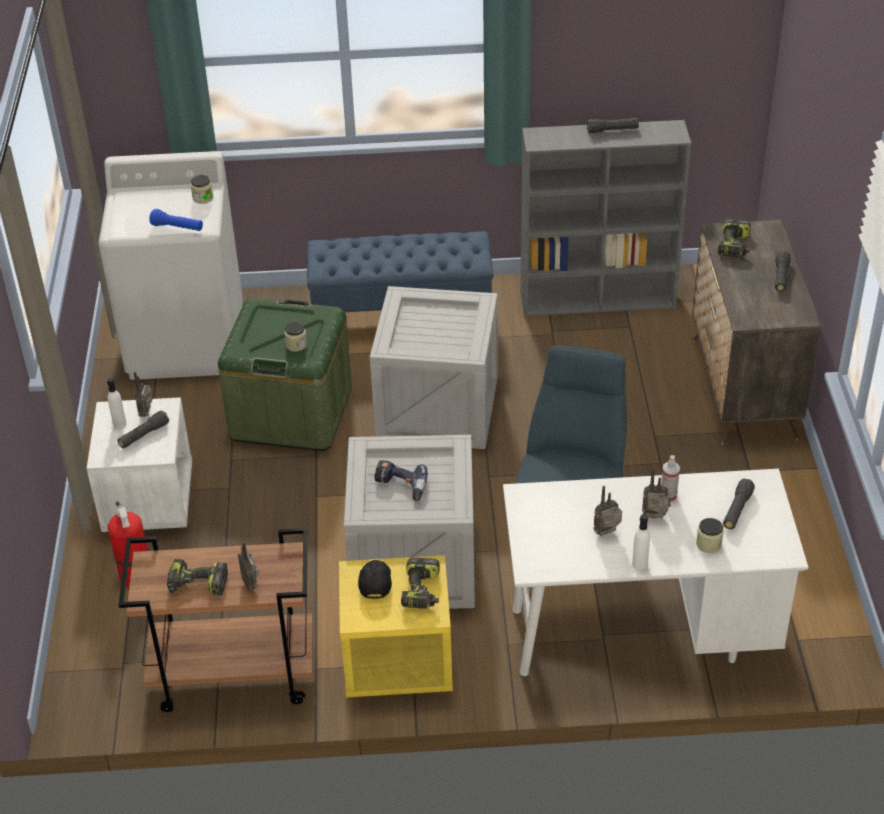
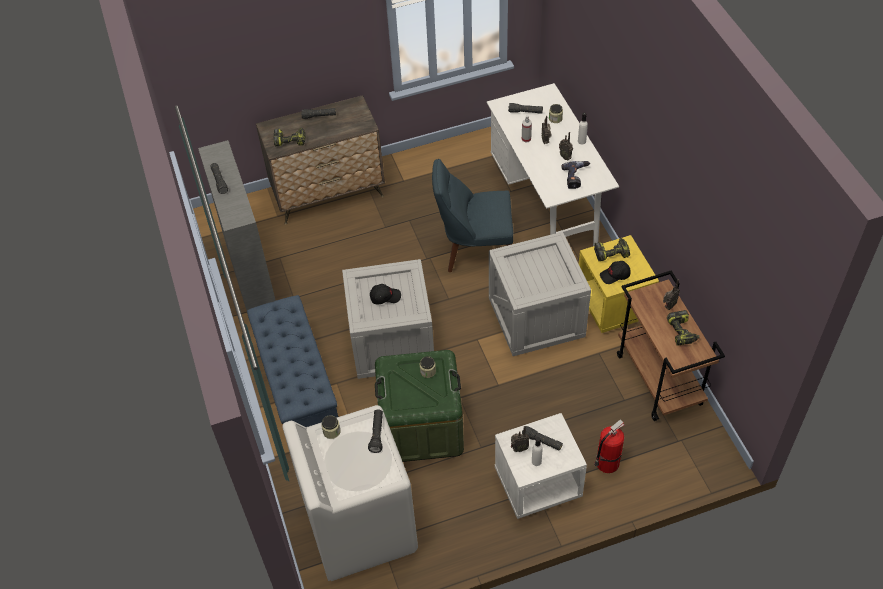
camera: 105 degrees left, 10 degrees up
blue flashlight [149,209,203,231] -> black flashlight [368,409,383,453]
power drill [375,460,428,501] -> power drill moved to [561,161,590,189]
none -> black cap [370,284,401,305]

